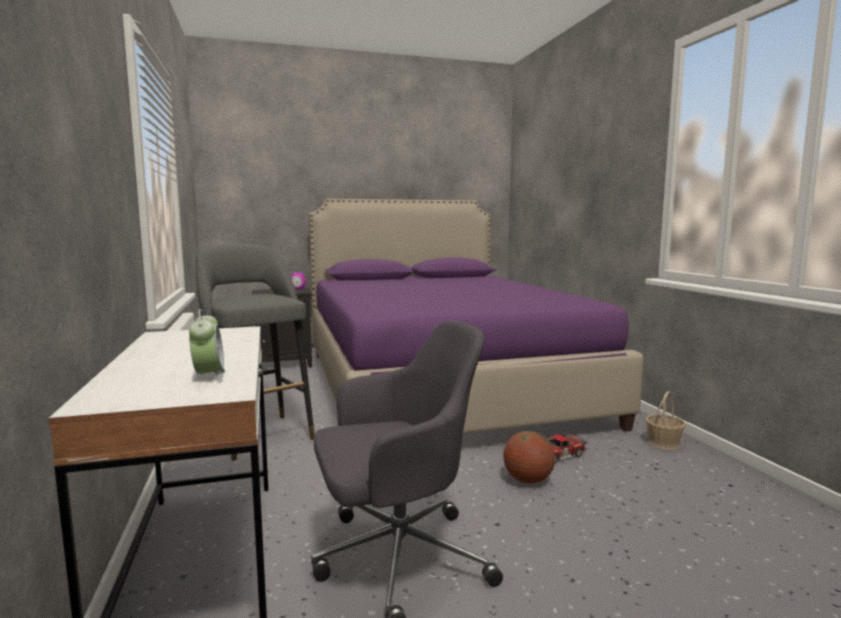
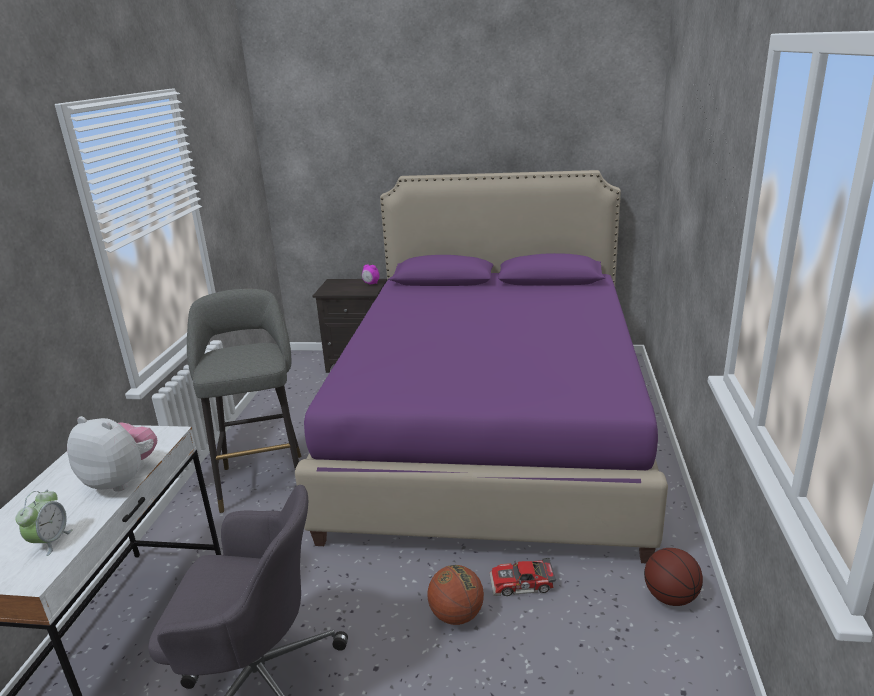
camera: 25 degrees right, 15 degrees up
basket [645,391,686,450] -> basketball [644,548,703,606]
none -> plush toy [67,416,157,492]

